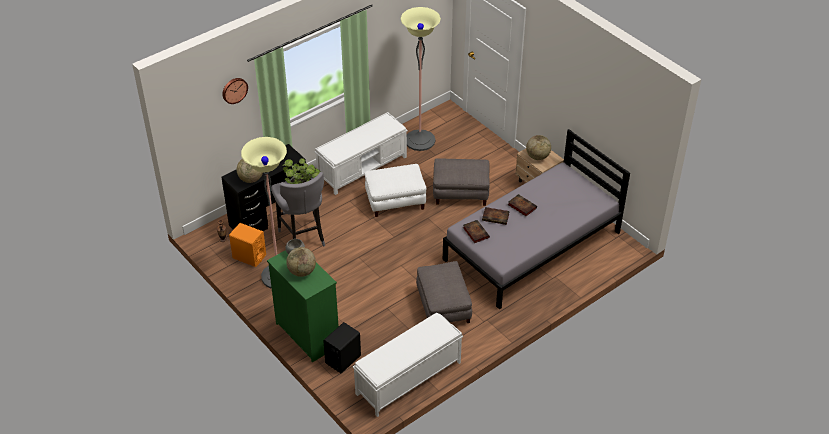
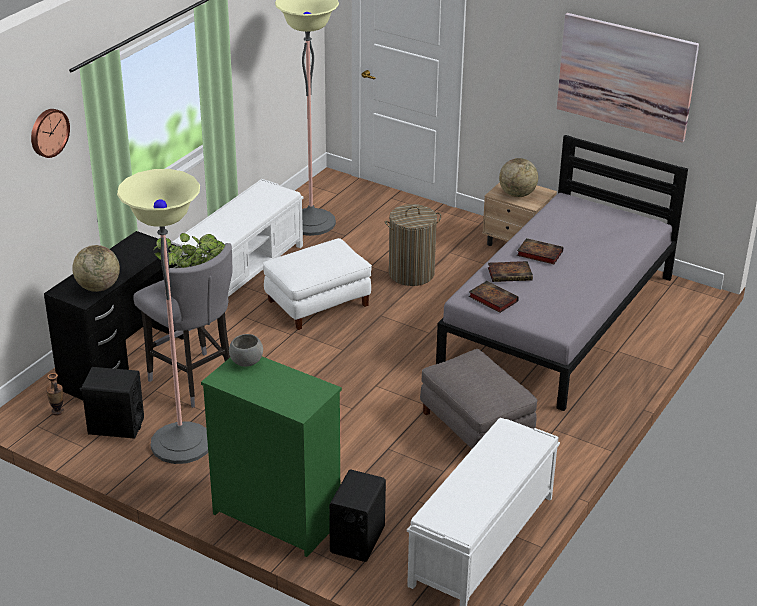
camera: 20 degrees left, 10 degrees down
orange speaker [229,223,266,267] -> black speaker [80,367,144,439]
globe [286,247,316,277] -> none
grey ottoman [433,158,490,206] -> laundry basket [385,204,441,286]
none -> picture [557,13,699,143]

